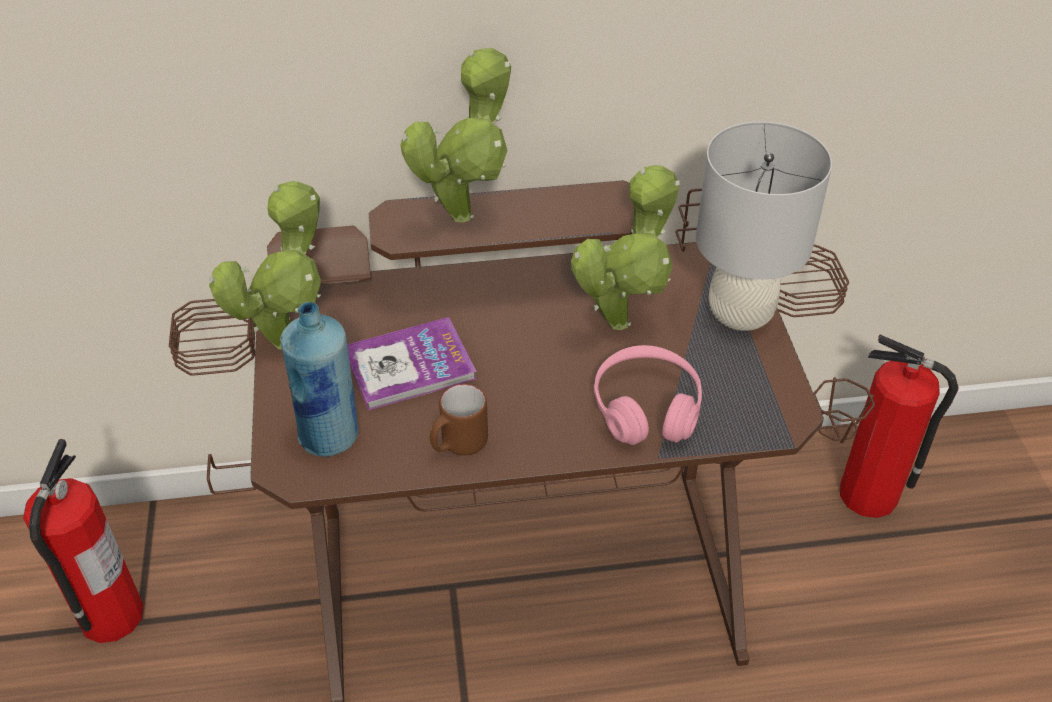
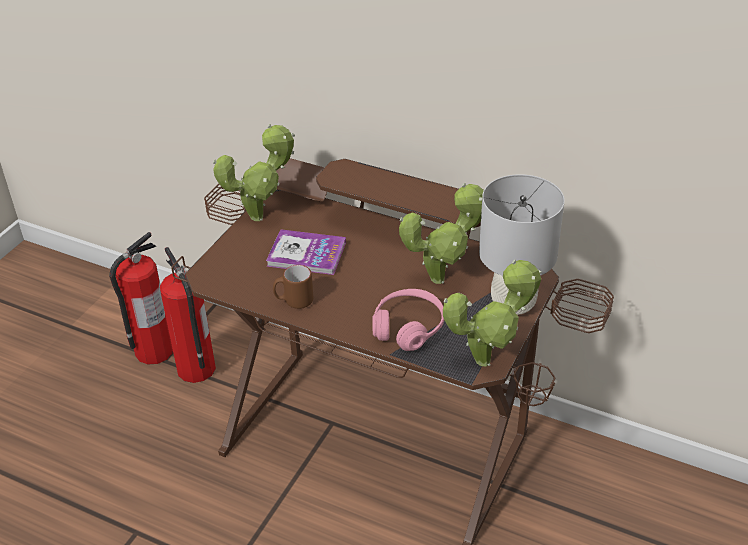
camera: 35 degrees right, 5 degrees down
blue bottle [280,302,359,457] -> none
potted plant [400,48,511,223] -> potted plant moved to [443,259,541,366]
fire extinguisher [840,335,959,518] -> fire extinguisher moved to [160,247,216,383]

